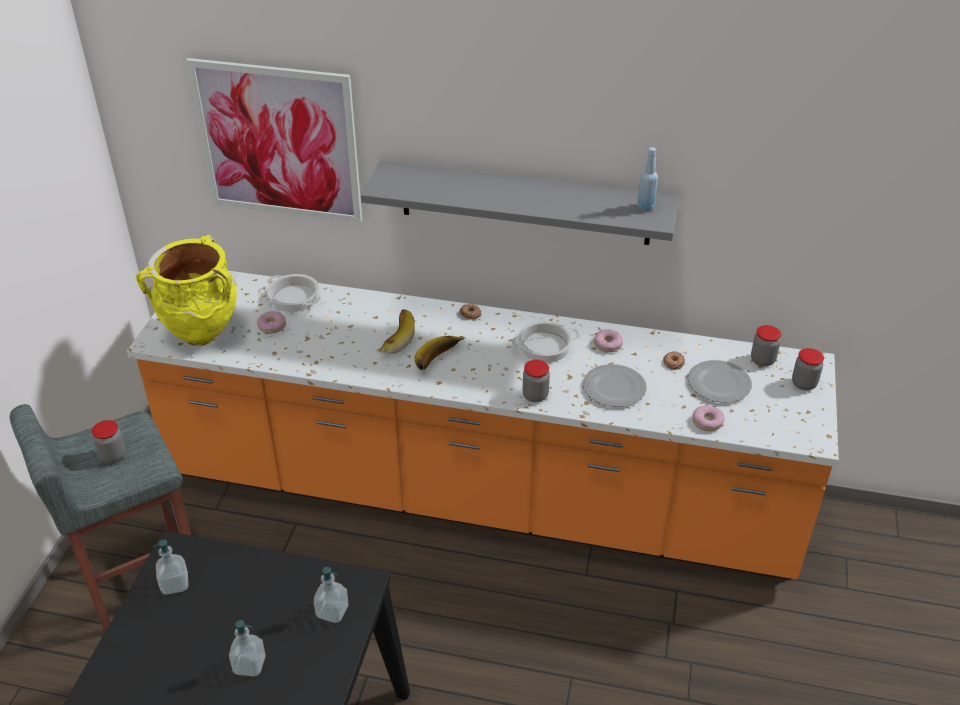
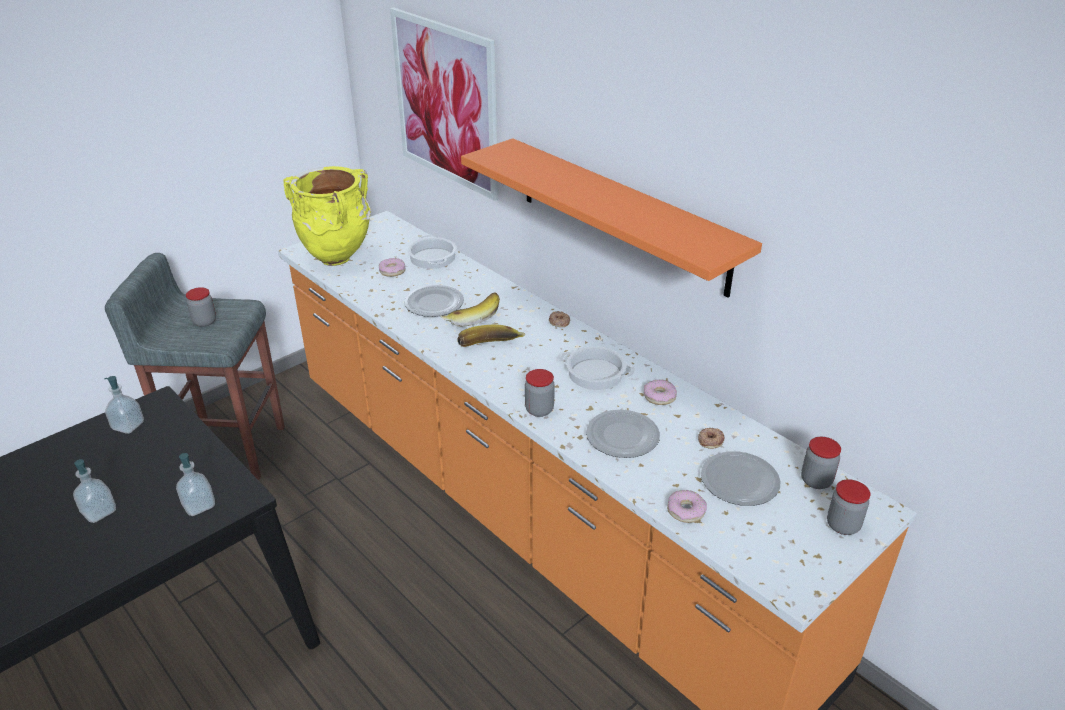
camera: 35 degrees right, 5 degrees down
grey shelf [361,161,679,245] -> orange shelf [461,138,762,298]
blue bottle [637,147,658,211] -> none
none -> plate [404,285,464,317]

